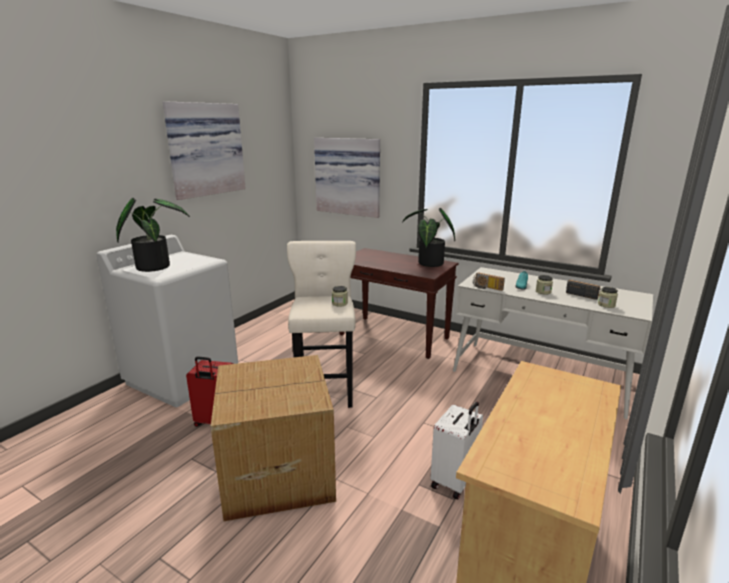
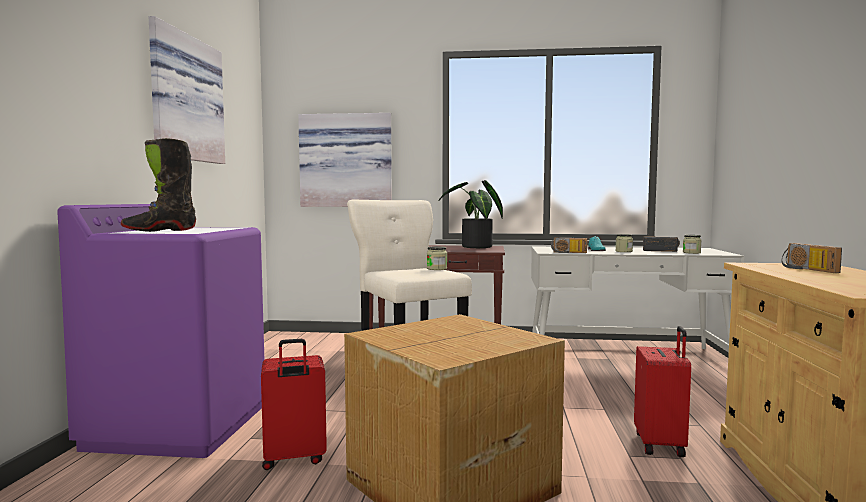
camera: 25 degrees left, 15 degrees down
white washing machine [96,235,238,407] -> purple washing machine [57,204,264,458]
potted plant [116,198,190,272] -> black boot [121,138,196,232]
white suitcase [431,402,483,499] -> red suitcase [634,326,691,457]
none -> radio [782,243,842,273]

